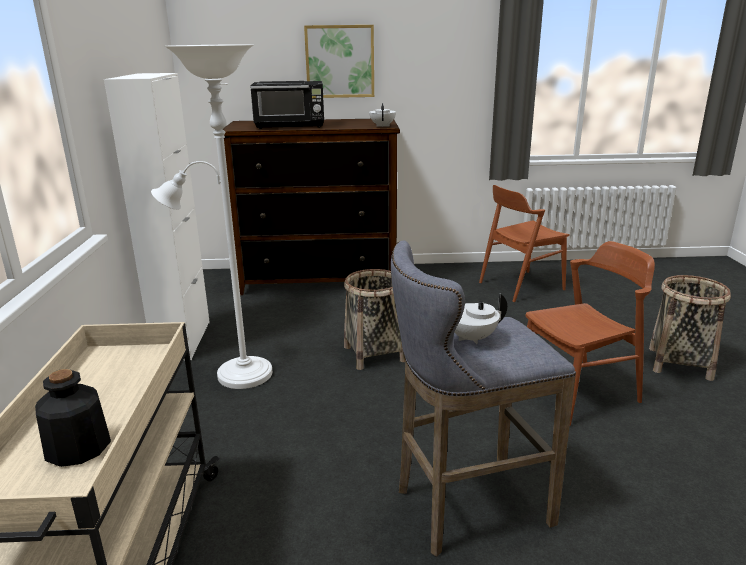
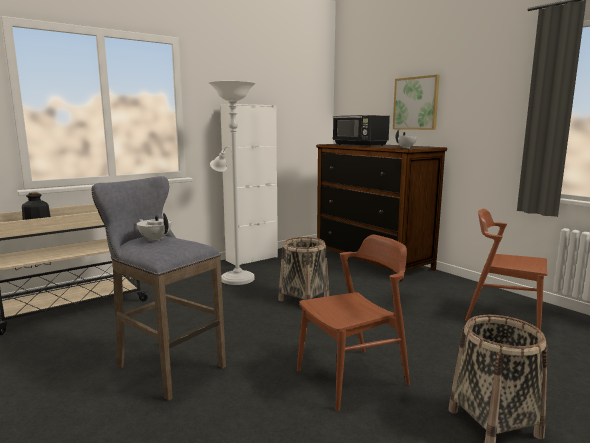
camera: 55 degrees right, 10 degrees down
brown chair [526,241,655,426] -> brown chair turned 60 degrees counterclockwise [297,235,410,411]

